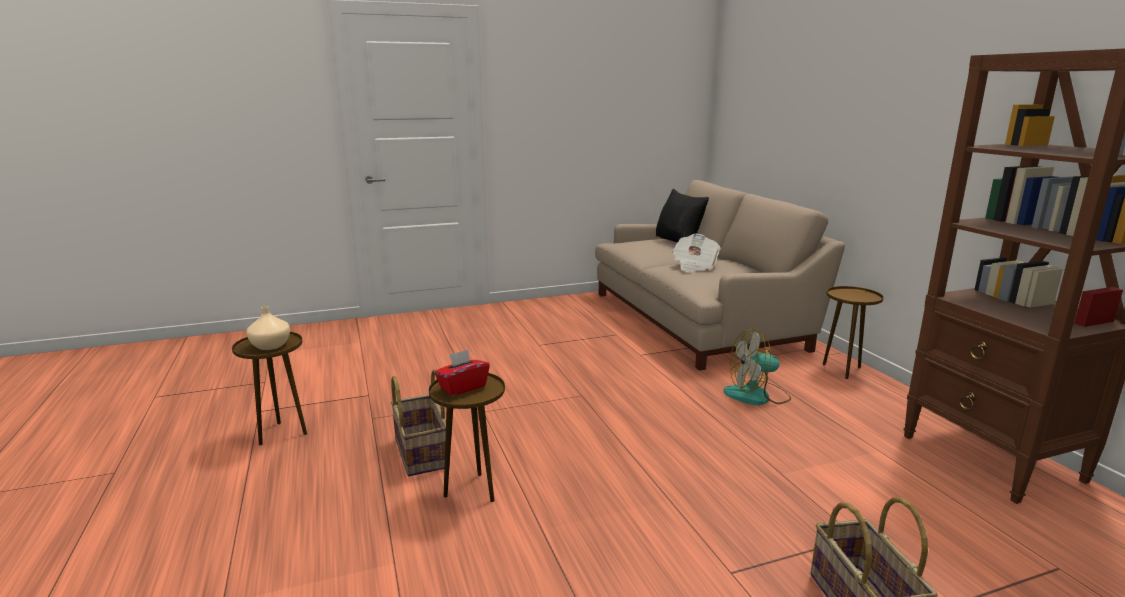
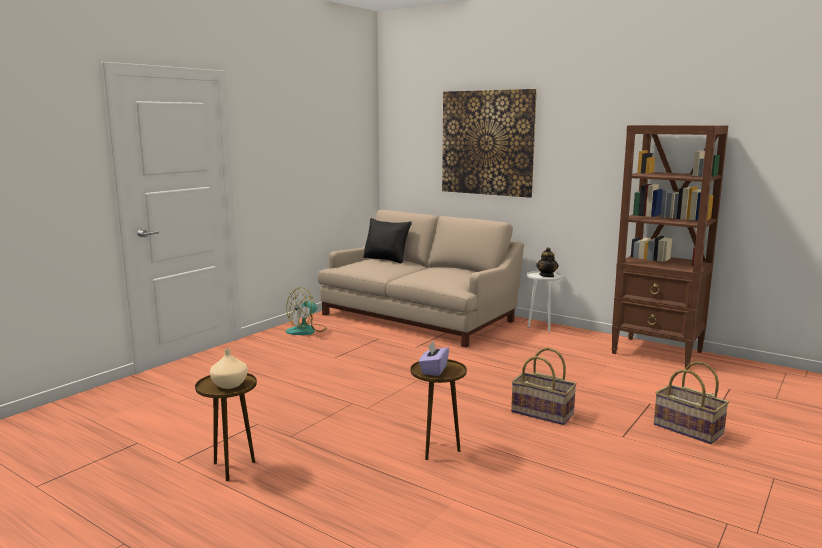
camera: 35 degrees left, 5 degrees down
basket [391,369,446,476] -> basket moved to [511,347,577,425]
red tissue box [434,349,490,396] -> purple tissue box [419,342,449,376]
newspaper [672,234,721,272] -> none
fan [723,328,791,405] -> fan moved to [286,287,327,335]
brown side table [822,286,884,379] -> white side table [527,271,563,332]
none -> picture [442,89,537,198]
none -> teapot [536,247,558,277]

